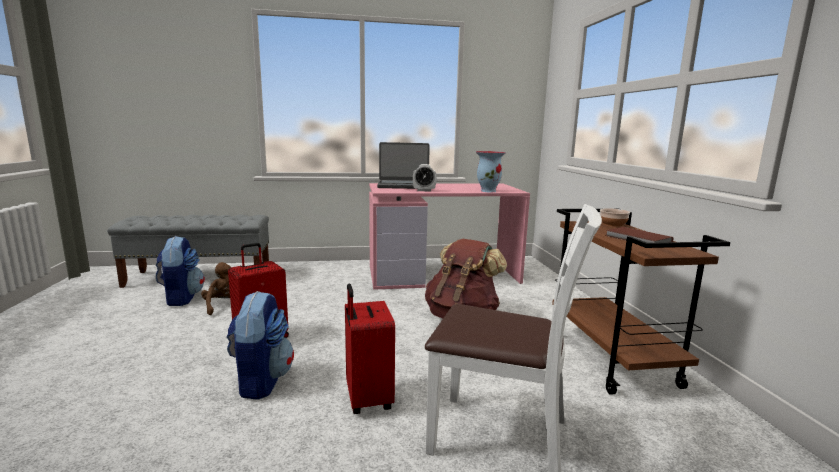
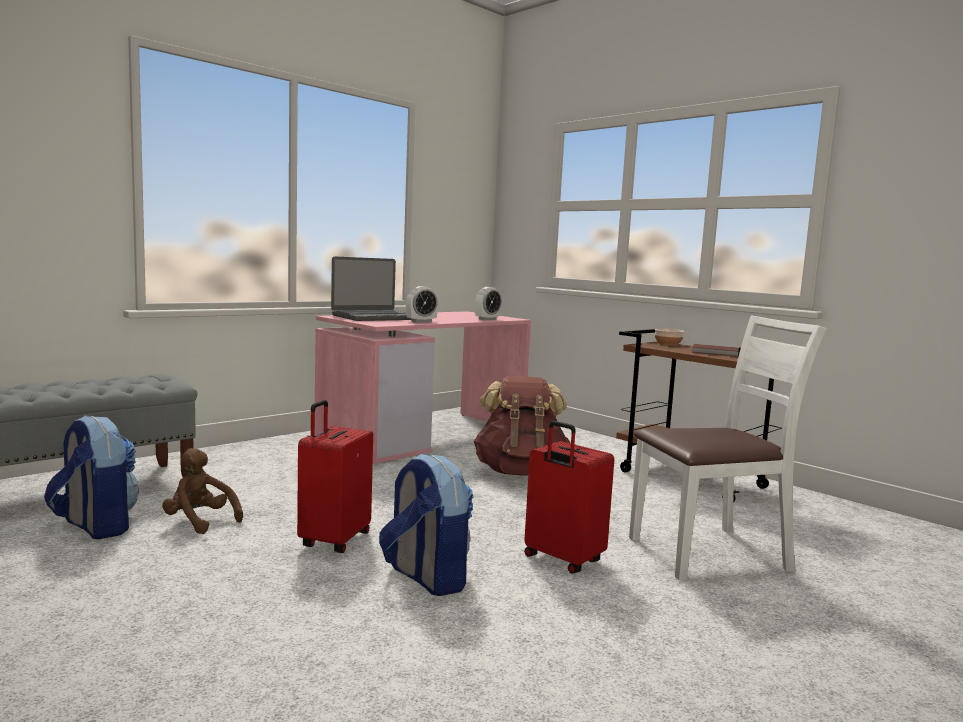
camera: 35 degrees left, 5 degrees down
vase [476,151,506,192] -> alarm clock [475,287,502,320]

